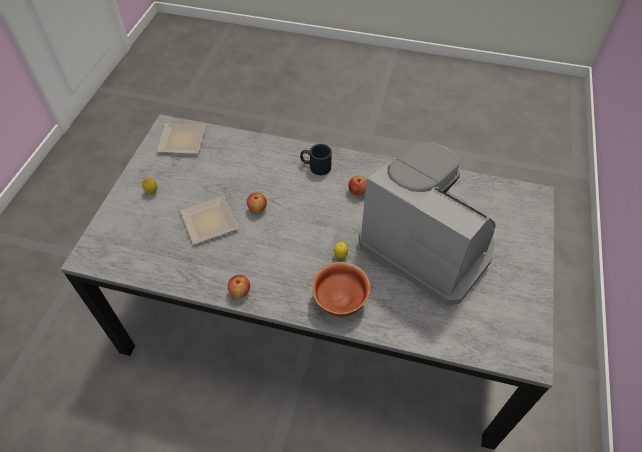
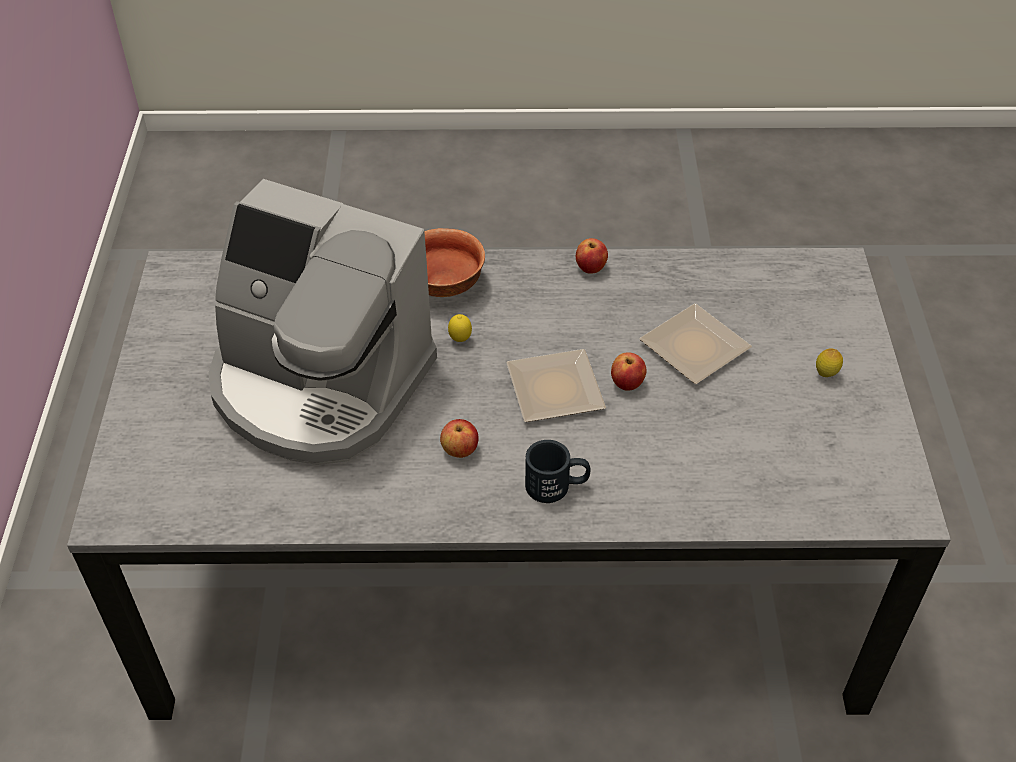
camera: 165 degrees right, 5 degrees down
plate [156,123,205,154] -> plate moved to [506,349,606,422]

